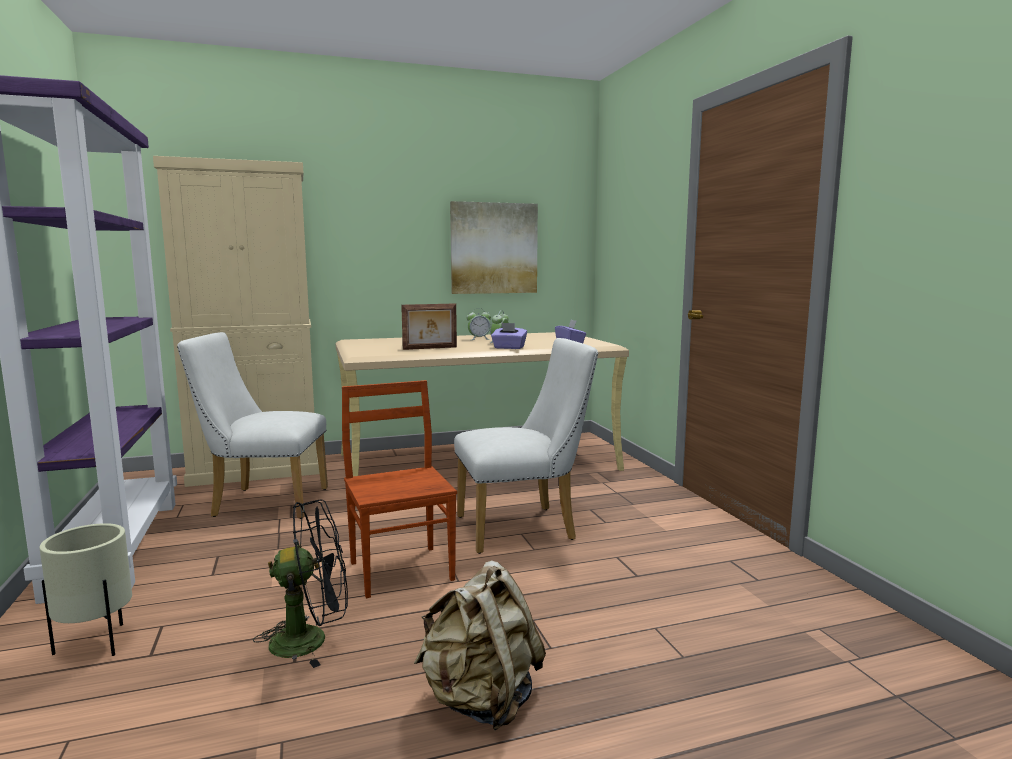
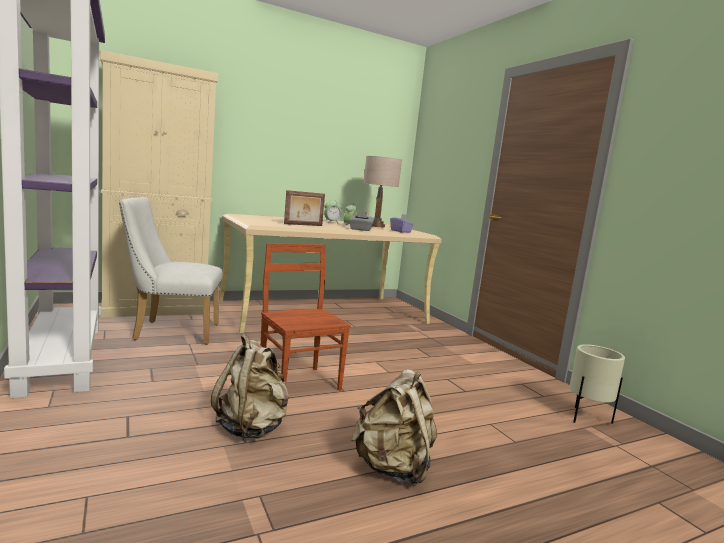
camera: 10 degrees left, 0 degrees up
beige planter [39,523,132,656] -> beige planter moved to [570,344,625,424]
black fan [253,500,348,668] -> beige backpack [211,334,289,439]
picture [450,201,538,294] -> none
white chair [454,338,598,554] -> none
purple tissue box [491,322,527,349] -> grey tissue box [349,211,374,231]
none -> beige table lamp [364,156,402,227]

